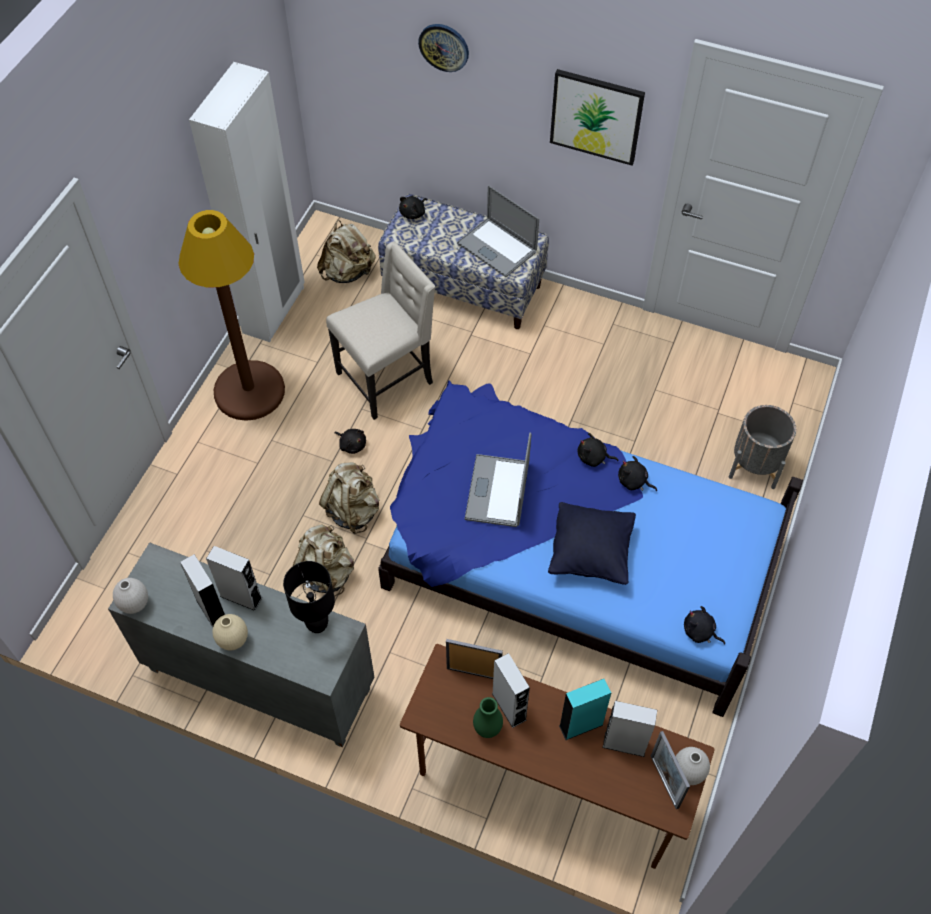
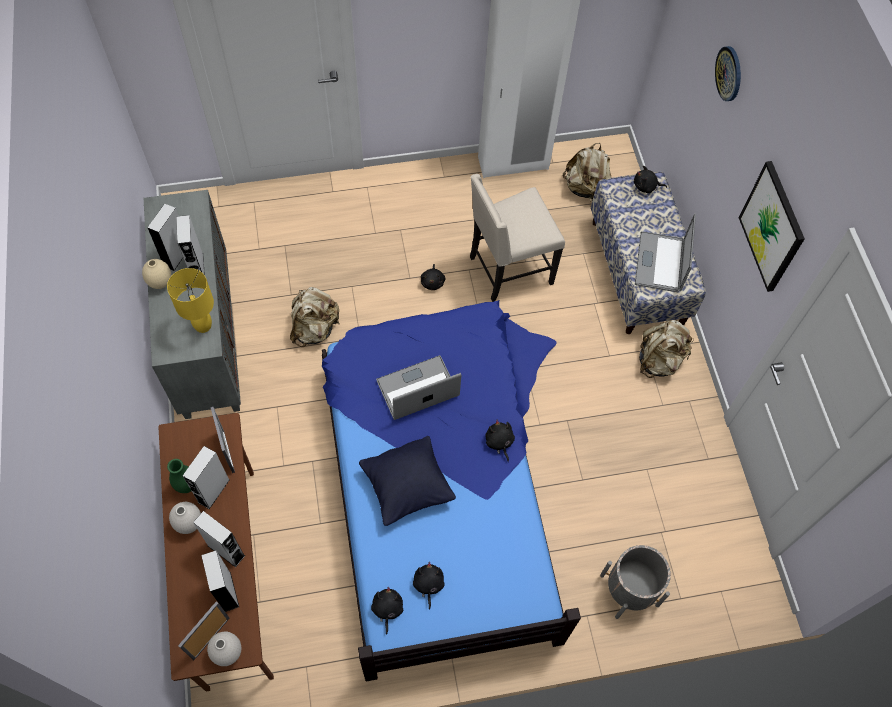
camera: 55 degrees right, 5 degrees up
white vase [113,578,148,614] -> white vase moved to [169,502,201,534]
brown floor lamp [178,210,285,421] -> none
black table lamp [283,561,335,633] -> yellow table lamp [167,268,214,333]
beige backpack [319,462,379,534] -> beige backpack moved to [639,320,694,378]
beige chair [326,241,435,420] -> beige chair turned 135 degrees clockwise [470,174,565,302]
turquoise speaker [559,679,611,740] -> grey speaker [193,511,245,568]
black plush toy [618,456,657,491] -> black plush toy moved to [413,562,445,609]

